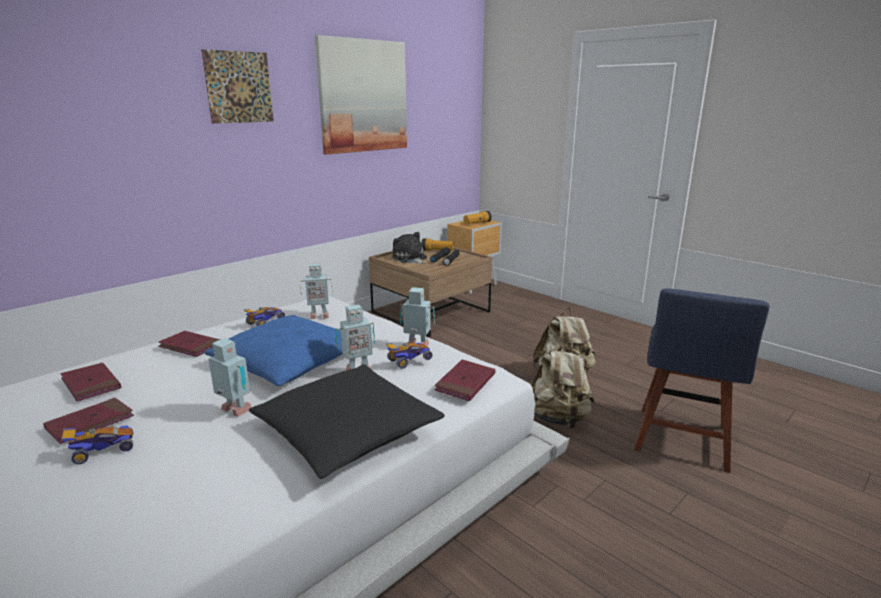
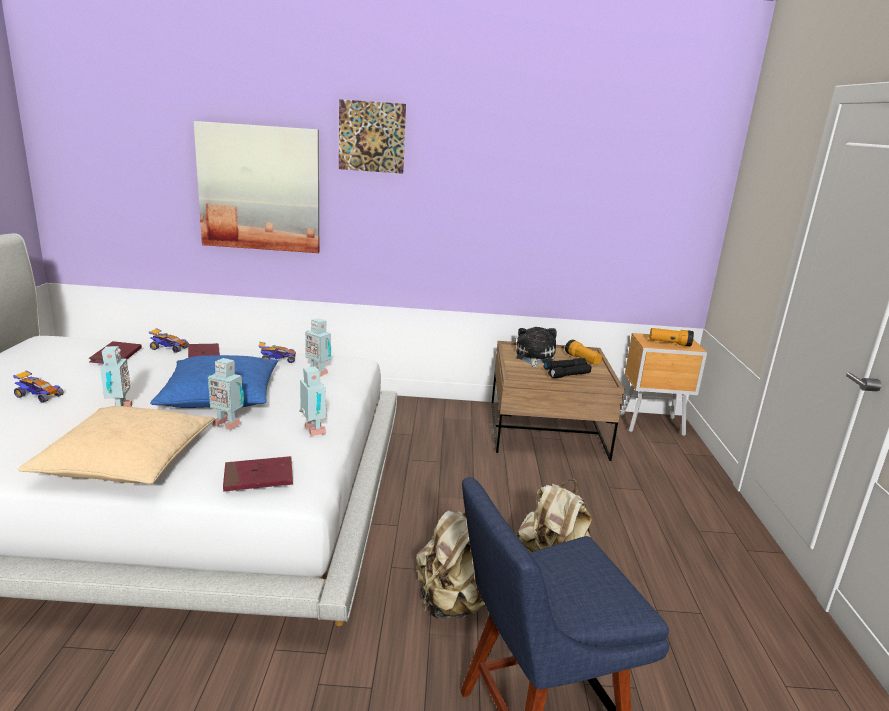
camera: 45 degrees right, 0 degrees up
red book [43,398,134,444] -> none
black pillow [249,364,445,479] -> beige pillow [18,406,215,484]
picture [315,35,407,155] -> picture moved to [193,121,319,253]
toy car [385,343,433,369] -> toy car moved to [149,328,189,353]

